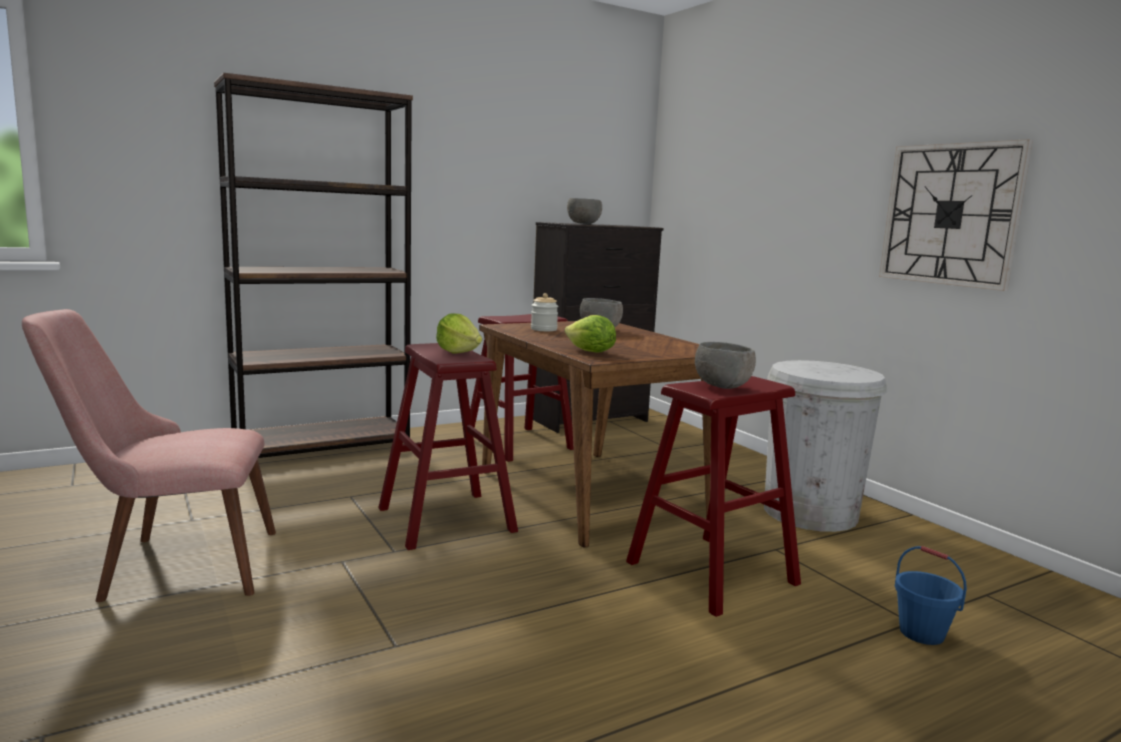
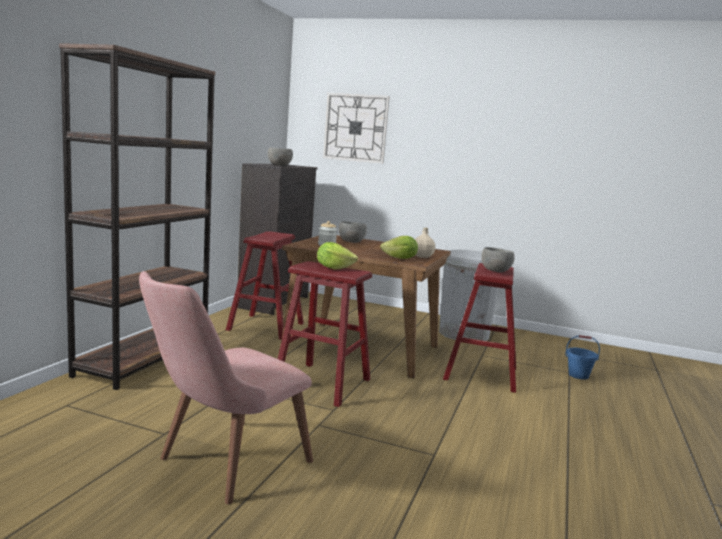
camera: 40 degrees left, 0 degrees up
wall clock [879,139,1033,291] -> wall clock moved to [323,93,390,164]
none -> beige bottle [415,228,435,258]

